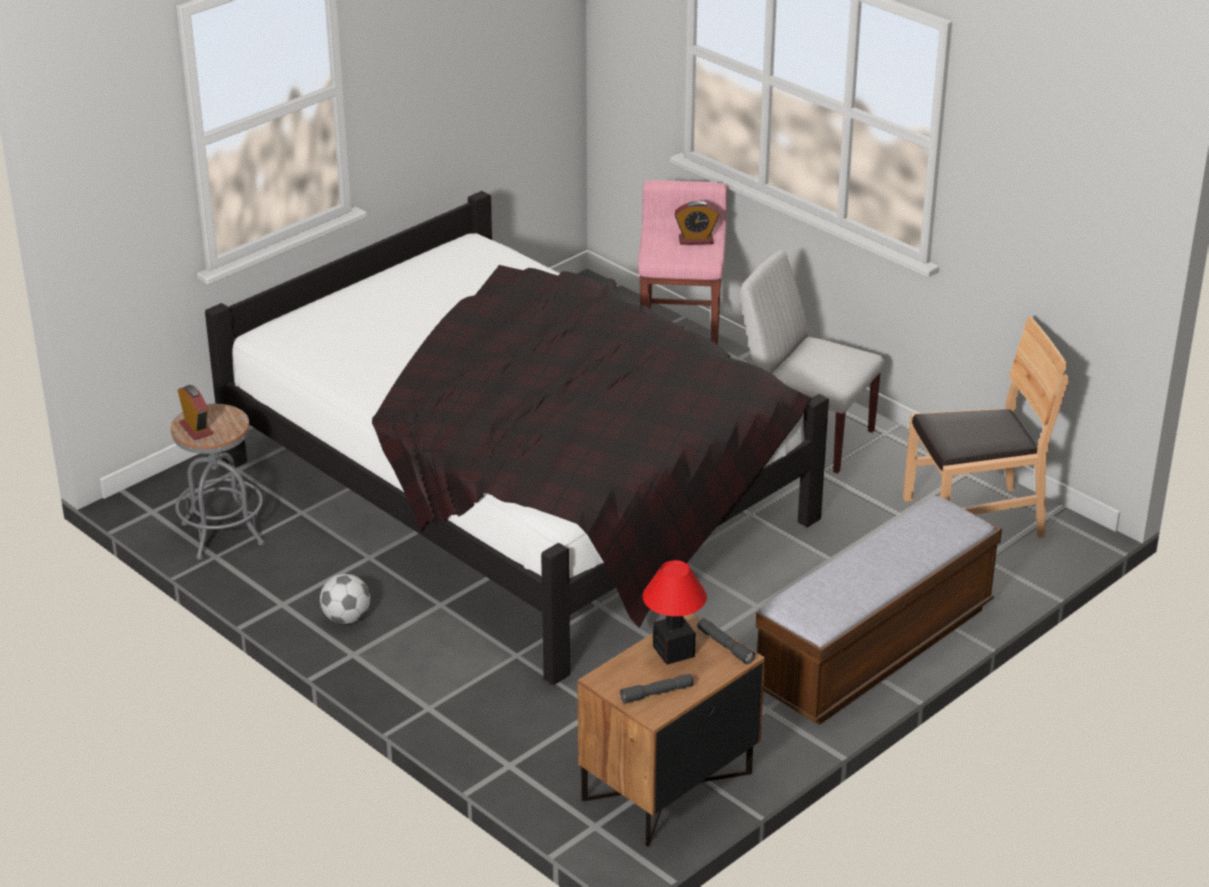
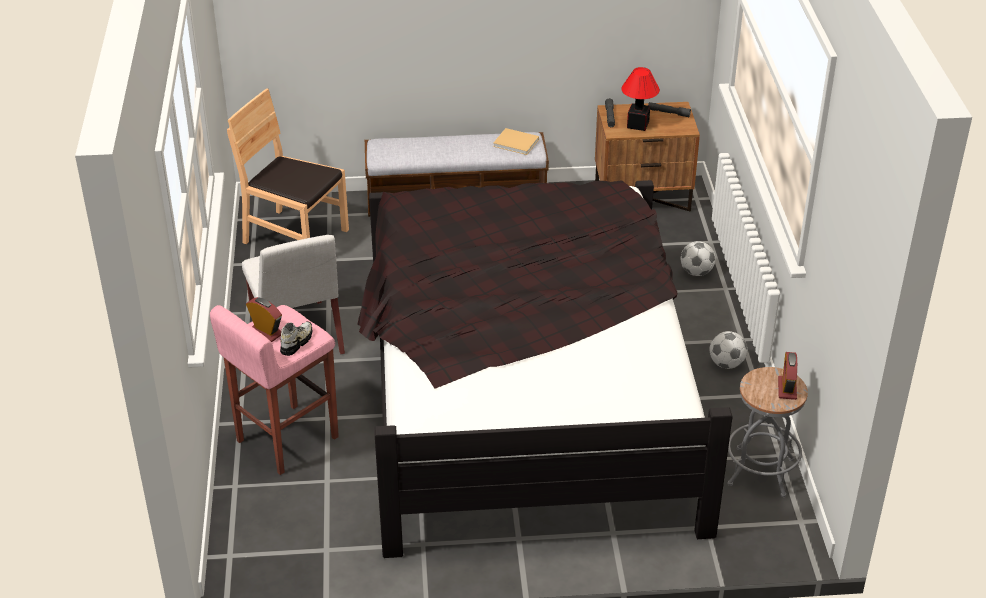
camera: 140 degrees left, 5 degrees up
none -> shoe [280,321,312,356]
none -> beige book [493,128,539,155]
none -> football [681,241,716,276]

